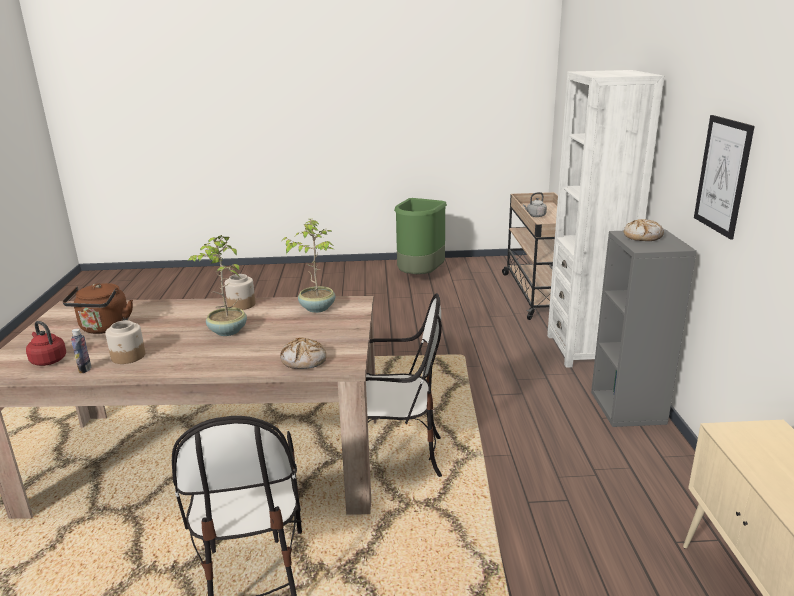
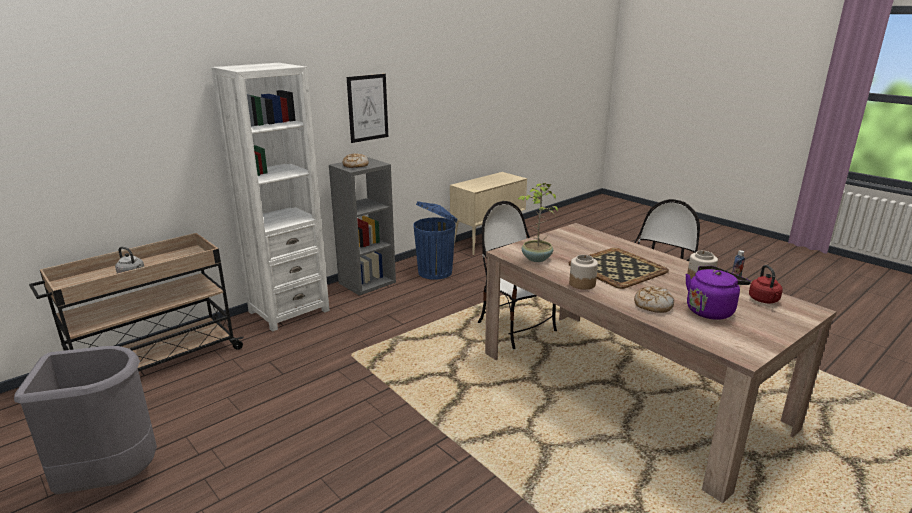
camera: 130 degrees left, 0 degrees up
brown kettle [62,283,133,334] -> purple kettle [685,266,751,320]
potted plant [187,235,247,336] -> tray [569,248,669,289]
bread [280,337,326,369] -> bread moved to [634,286,674,313]
green trash can [394,198,447,274] -> grey trash can [14,346,157,495]
none -> blue trash can [413,201,458,280]

